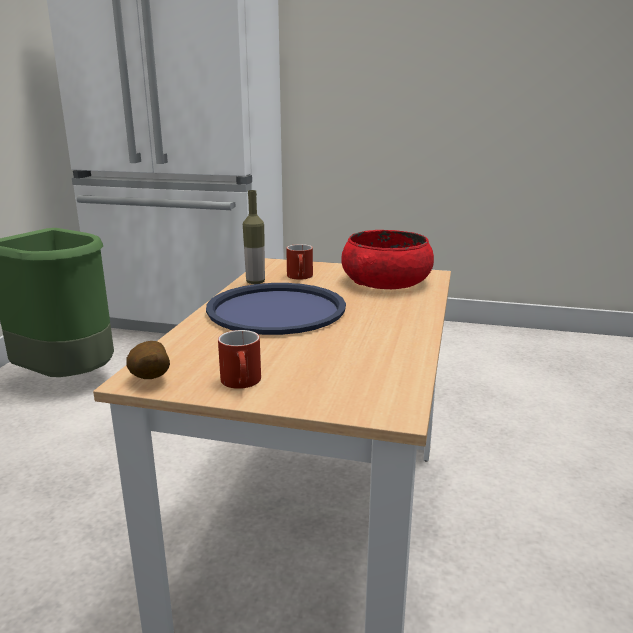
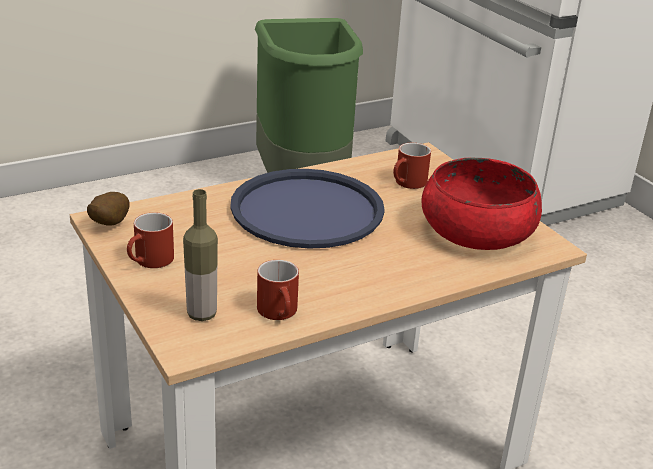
camera: 45 degrees right, 10 degrees up
bottle [243,190,265,284] -> bottle moved to [183,189,218,321]
none -> red mug [257,260,299,320]

